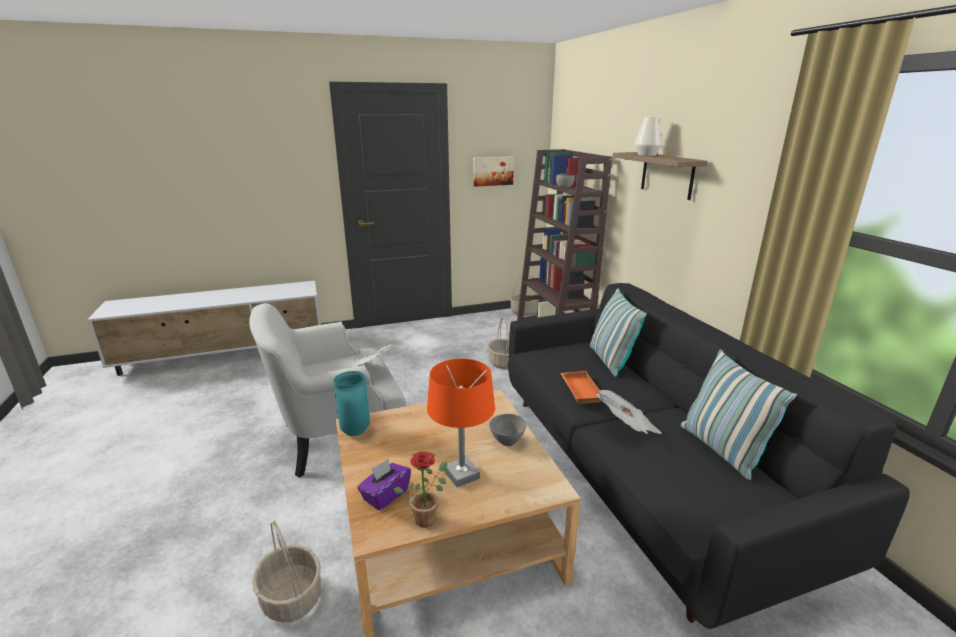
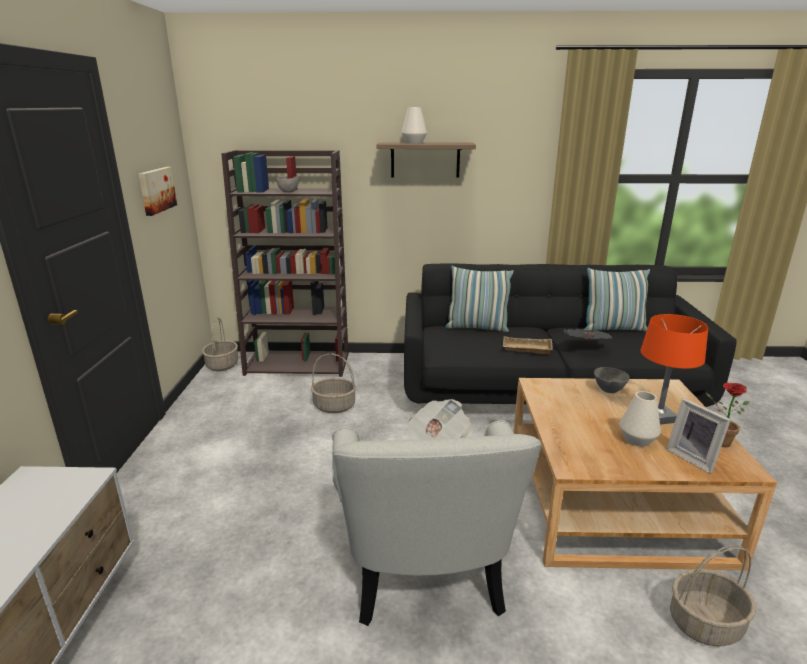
camera: 70 degrees left, 0 degrees up
turquoise vase [334,371,370,436] -> none
purple tissue box [357,459,411,510] -> picture frame [666,398,731,474]
orange tray [560,371,601,404] -> beige tray [503,336,553,354]
none -> white vase [619,391,661,447]

